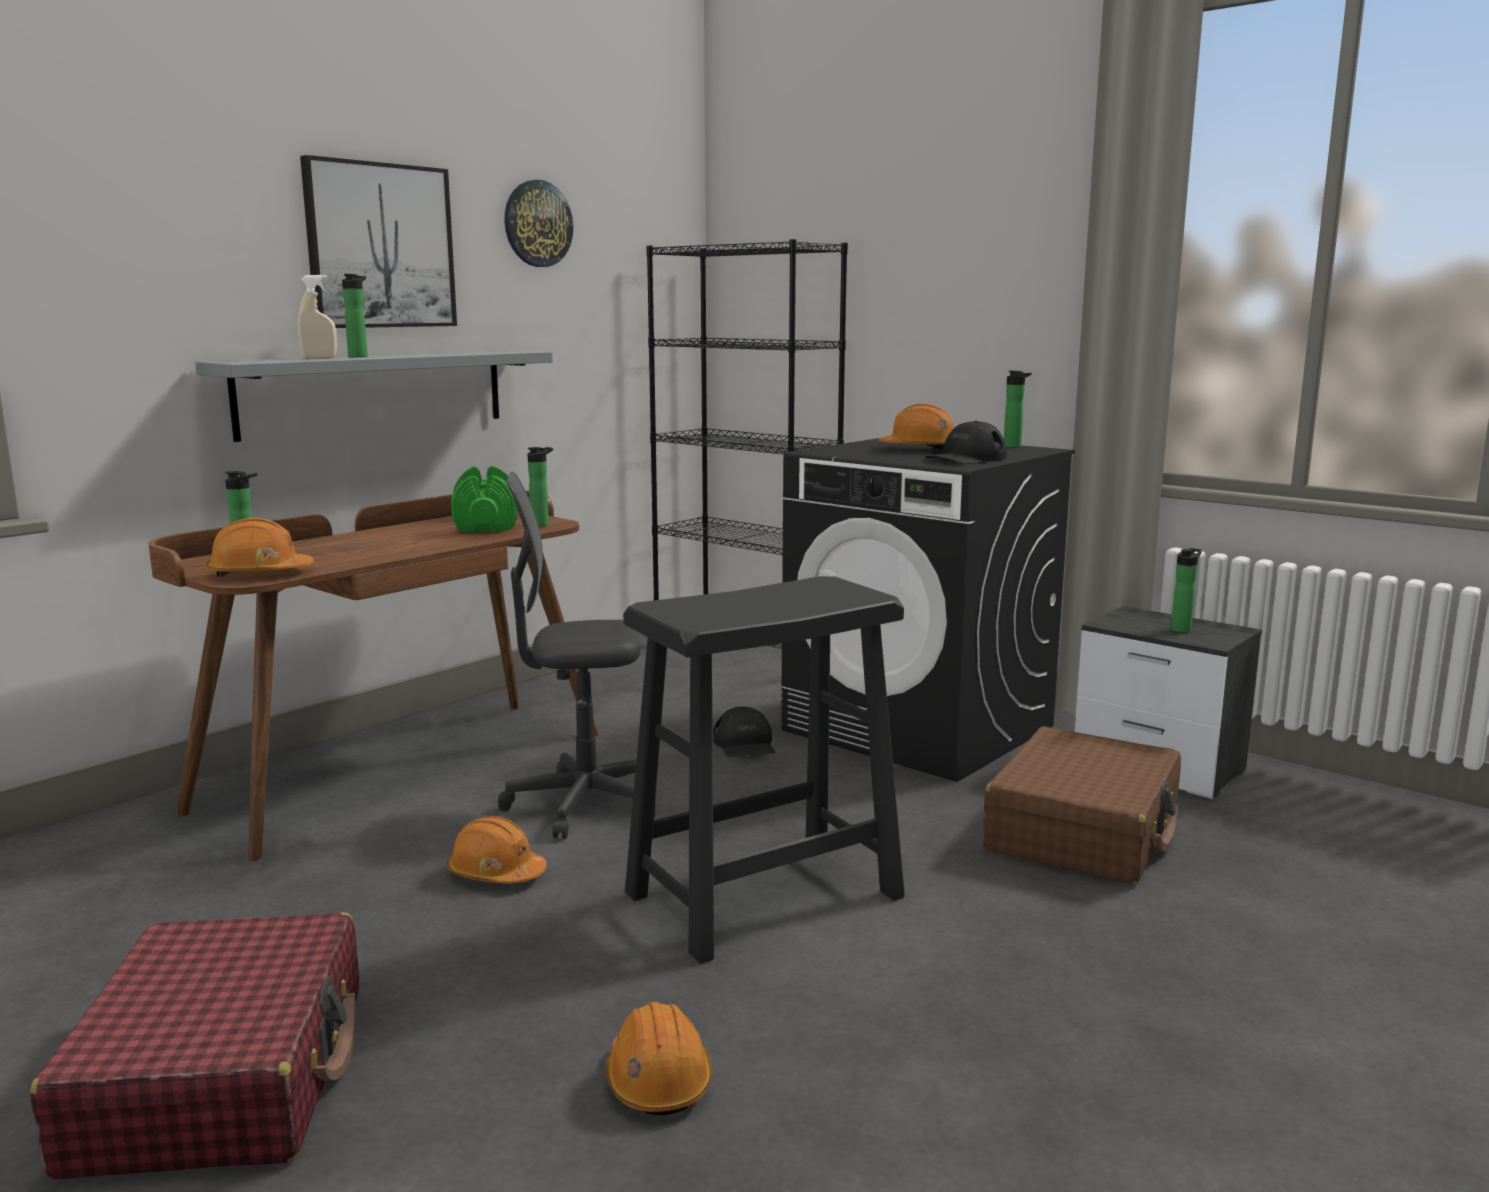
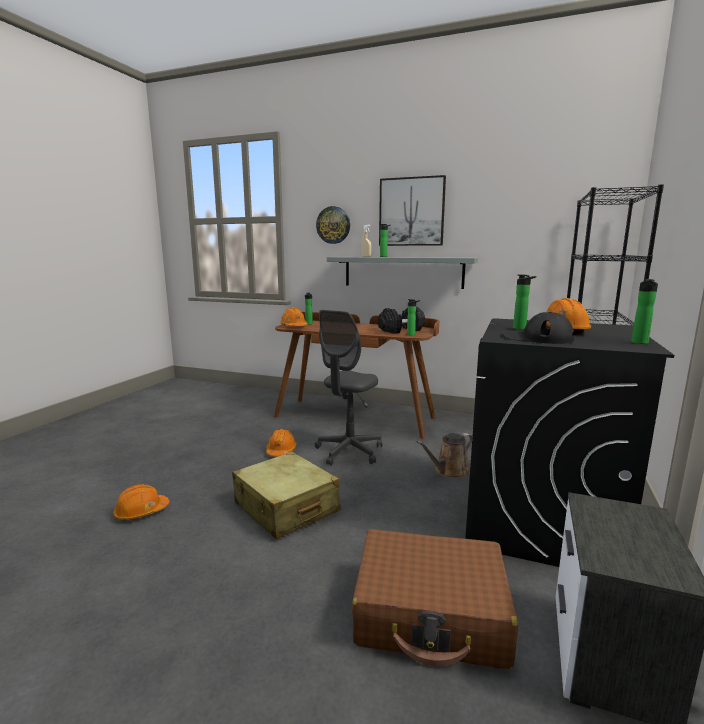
camera: 70 degrees right, 0 degrees up
red suitcase [30,912,359,1179] -> none
green dumbbell [451,466,518,533] -> black dumbbell [378,307,425,334]
grey office chair [498,472,656,839] -> grey office chair turned 120 degrees counterclockwise [315,310,382,466]
wall clock [504,180,573,267] -> wall clock moved to [316,206,350,244]
black stool [623,576,905,964] -> beige suitcase [232,452,340,539]
black cap [713,706,775,757] -> brown watering can [416,433,472,478]
bottle [1171,548,1202,633] -> bottle moved to [513,275,536,330]

